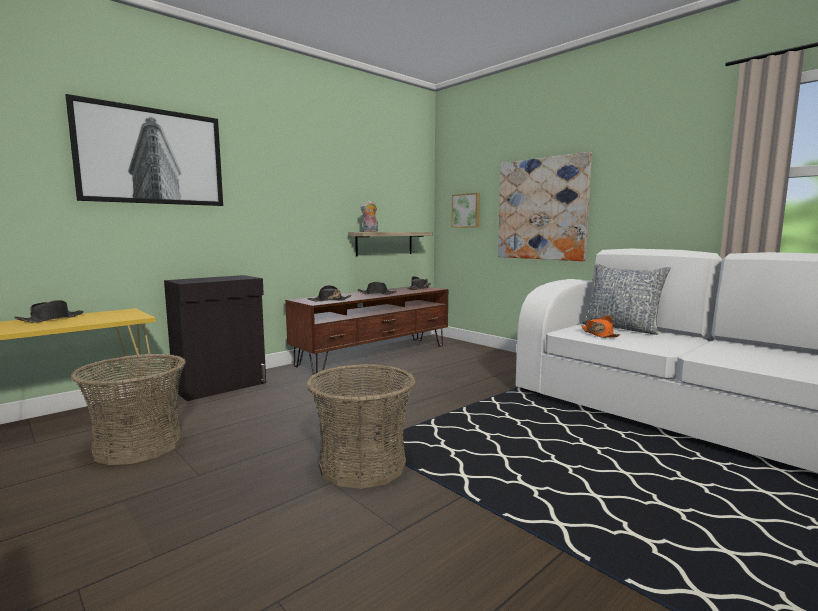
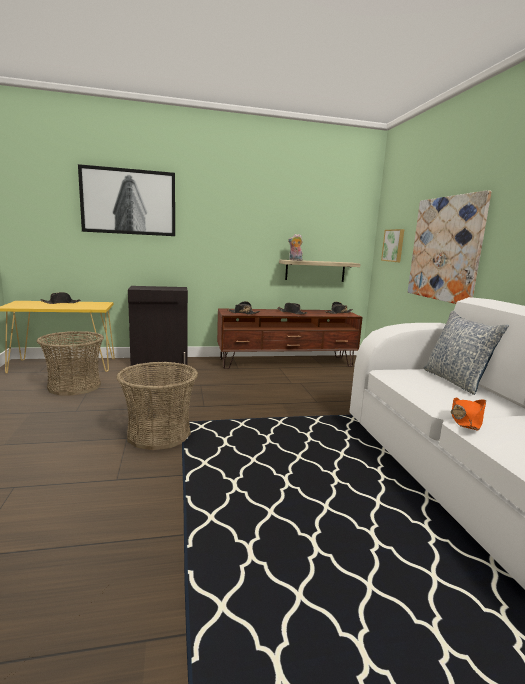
camera: 30 degrees right, 5 degrees up
orange hat [582,316,620,338] -> orange hat moved to [451,397,486,430]

